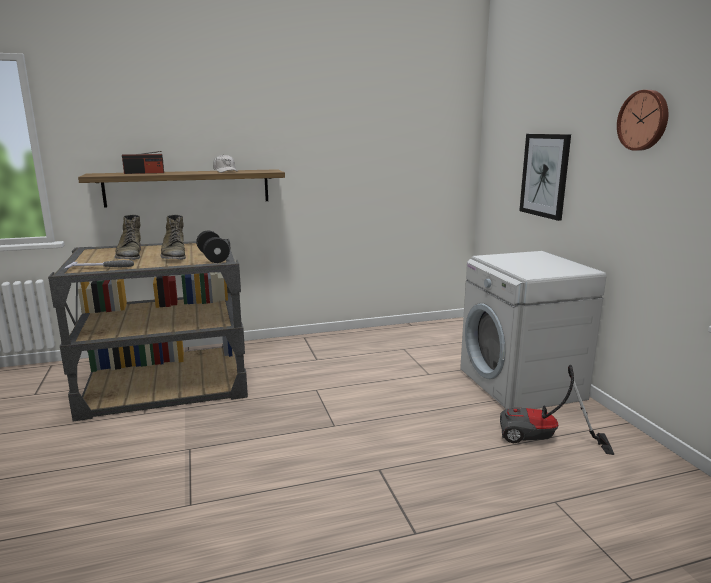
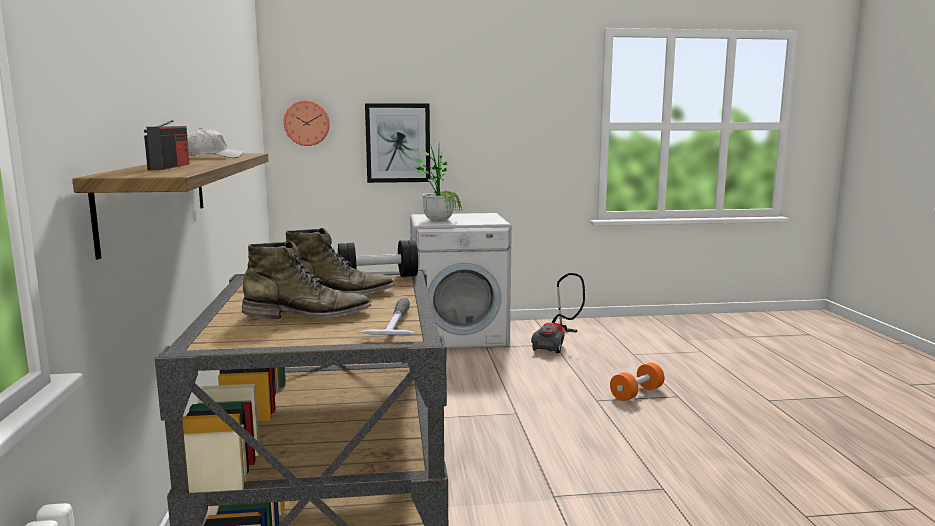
camera: 80 degrees left, 5 degrees down
wall clock [617,90,668,151] -> wall clock moved to [284,101,330,146]
none -> potted plant [411,138,463,221]
none -> orange dumbbell [610,362,664,401]

